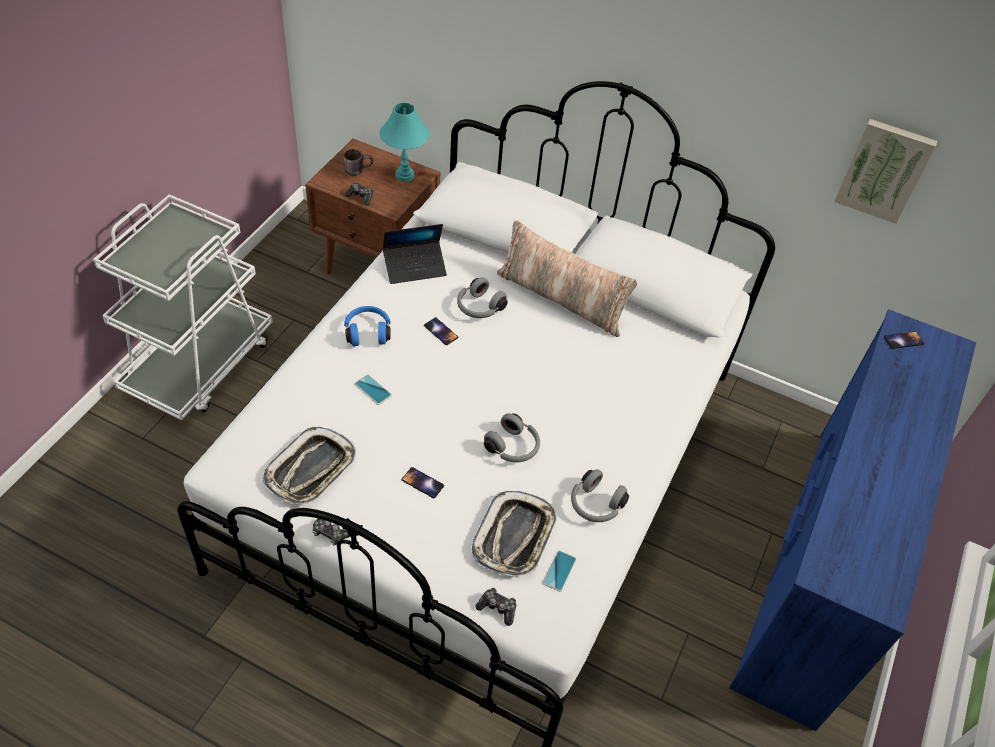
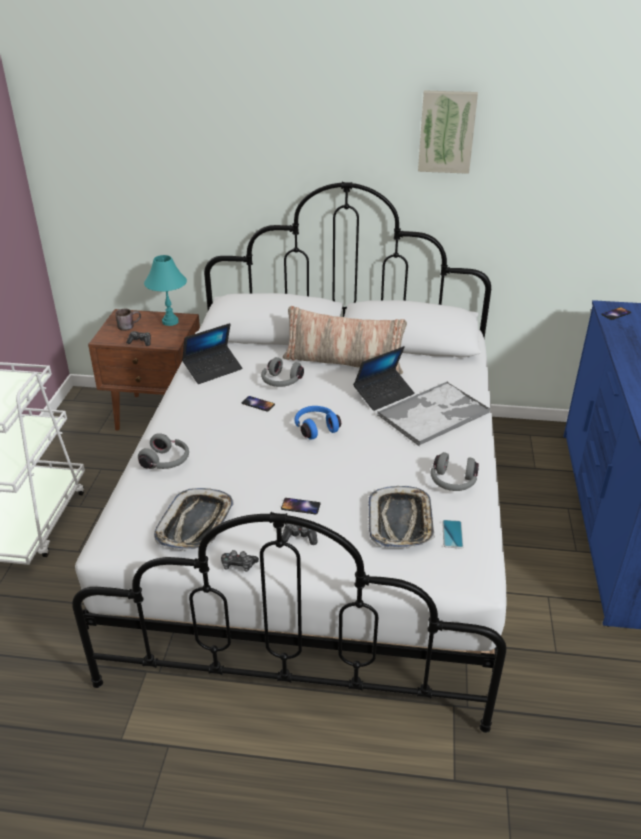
camera: 15 degrees left, 15 degrees down
blue headphones [344,306,391,346] -> blue headphones moved to [295,406,341,440]
phone [355,375,392,405] -> none
game controller [476,588,516,626] -> game controller moved to [282,523,317,545]
grey headphones [484,413,540,462] -> grey headphones moved to [138,433,189,469]
picture [834,119,937,224] -> picture moved to [418,90,478,174]
none -> laptop [353,346,415,411]
none -> tray [377,381,490,446]

